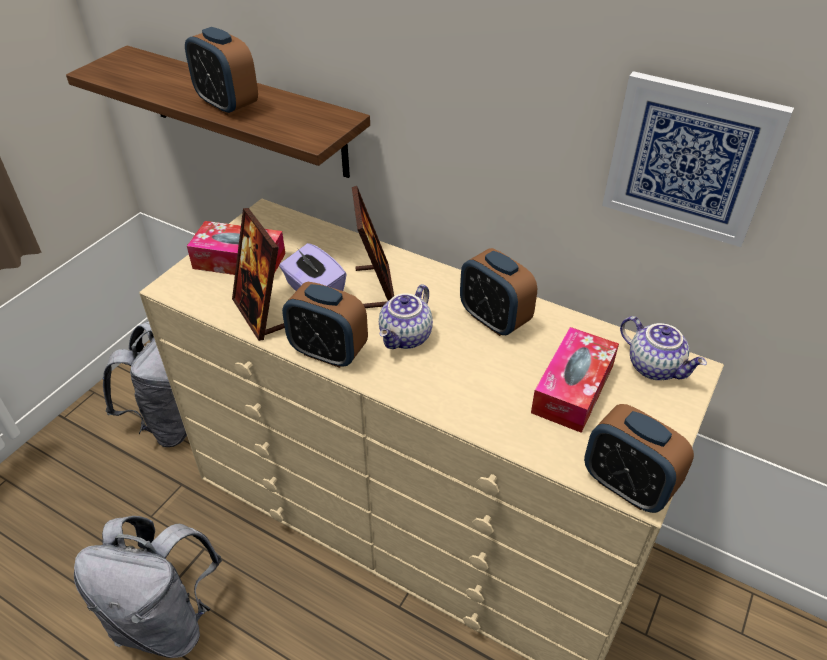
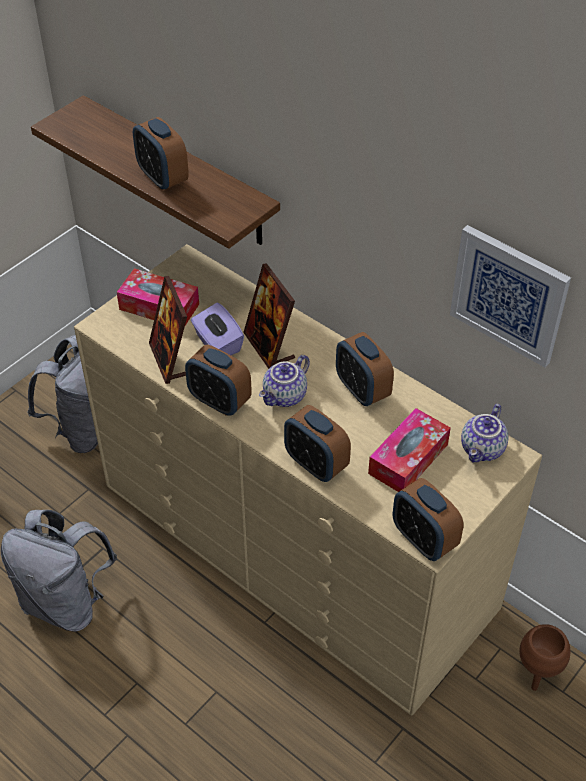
camera: 10 degrees right, 5 degrees up
picture frame [352,186,394,308] -> picture frame turned 150 degrees clockwise [243,263,295,369]
teapot [620,316,707,380] -> teapot turned 60 degrees clockwise [461,404,508,463]
none -> alarm clock [284,405,351,482]
none -> brown planter [519,624,570,691]

